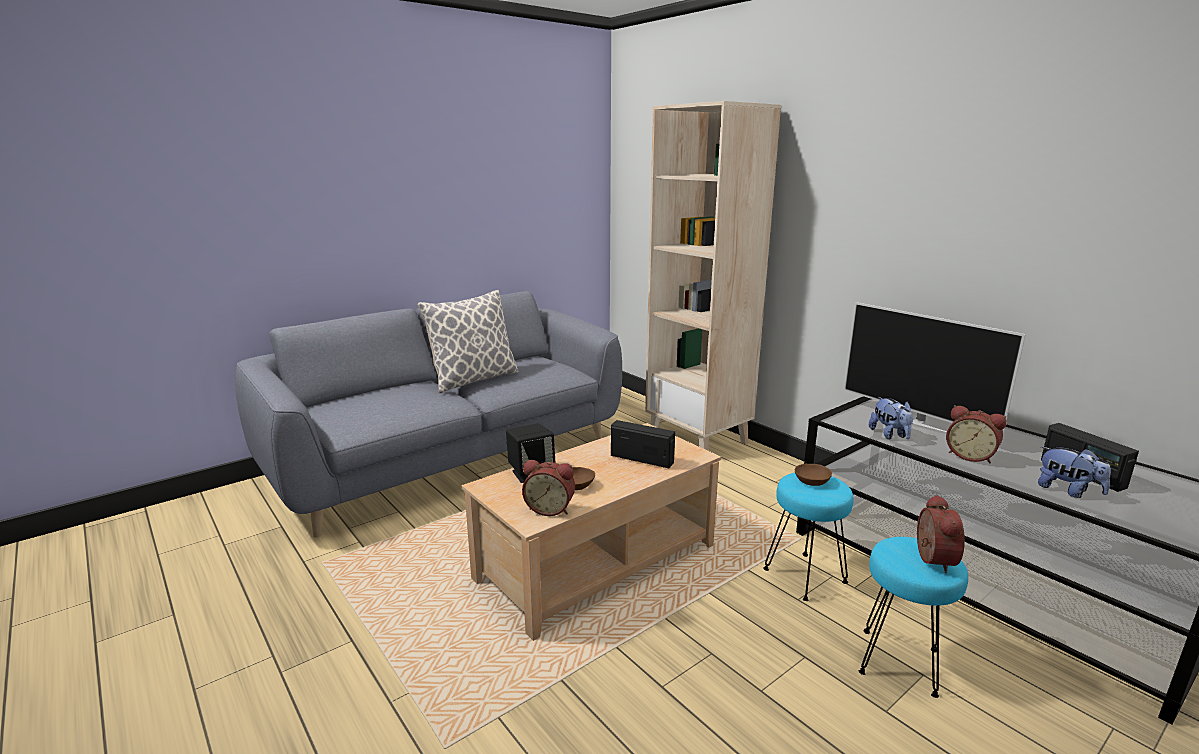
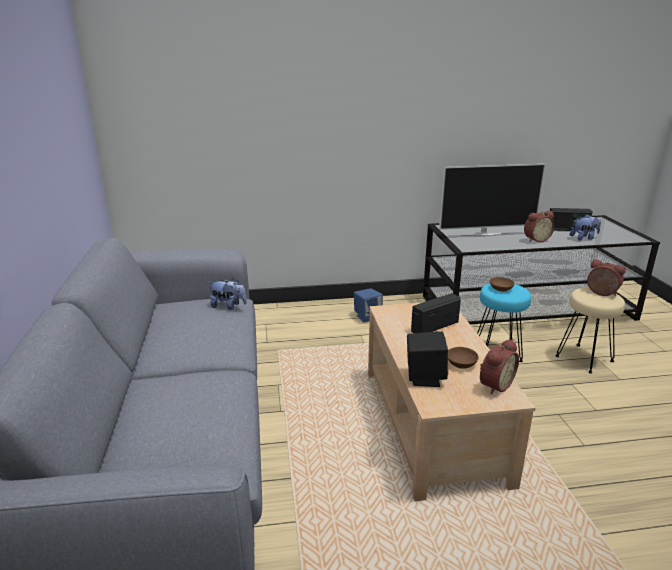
camera: 60 degrees left, 5 degrees up
pillow [418,290,518,393] -> none
beige bookcase [645,101,781,451] -> none
turquoise stool [858,537,968,698] -> beige stool [555,287,625,373]
plush toy [869,397,913,439] -> plush toy moved to [209,278,247,310]
none -> blue speaker [354,288,383,322]

